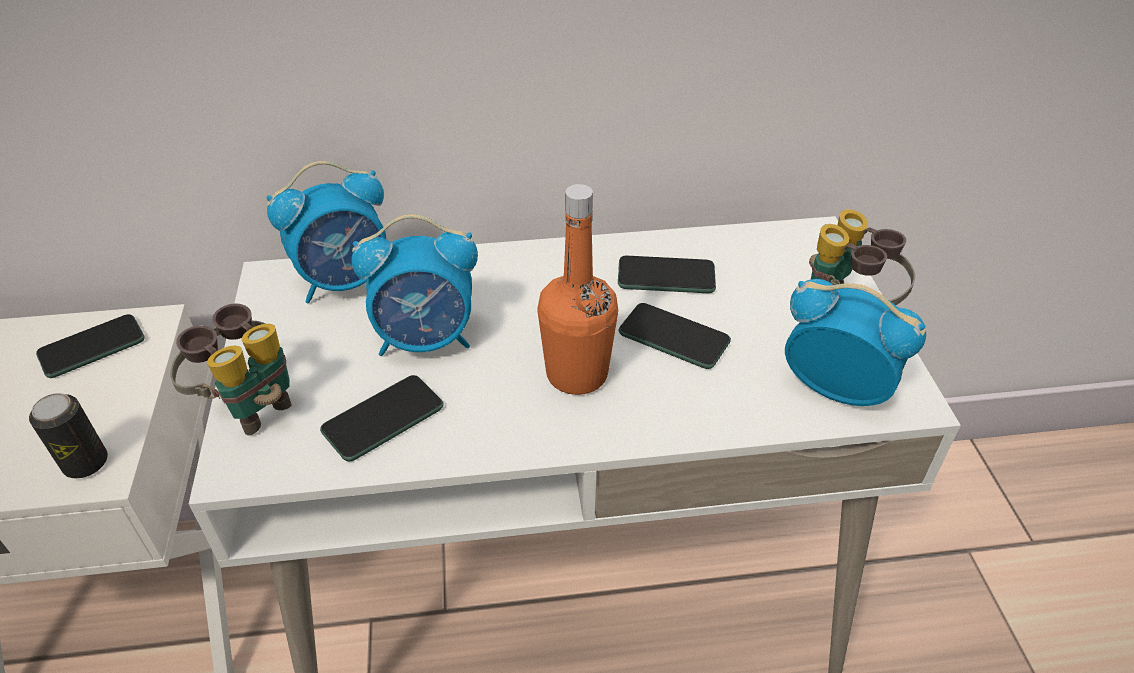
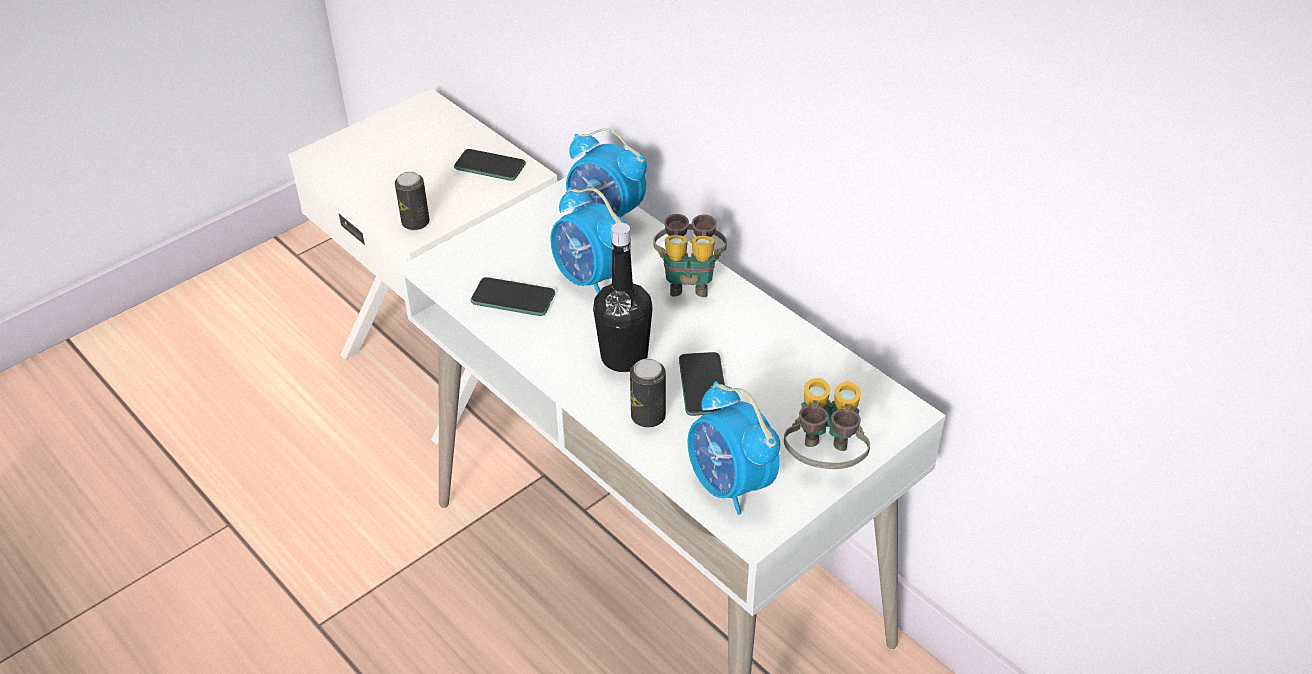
camera: 55 degrees right, 0 degrees up
binoculars [170,304,292,435] -> binoculars moved to [654,214,727,297]
orange bottle [537,184,618,395] -> black bottle [593,222,653,372]
phone [618,256,716,293] -> none
alarm clock [785,279,926,406] -> alarm clock turned 150 degrees clockwise [688,381,780,515]
none -> can [630,358,666,428]

